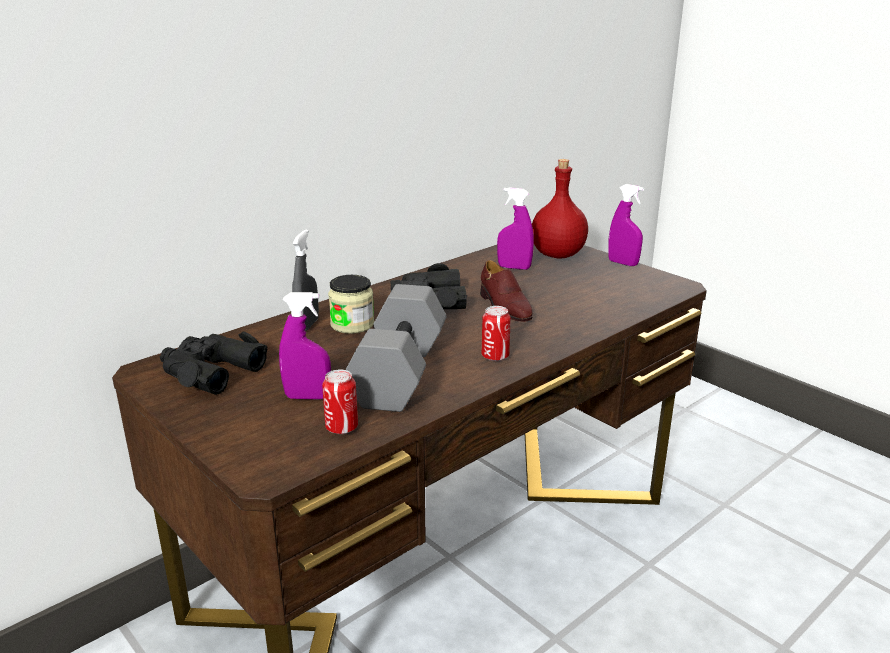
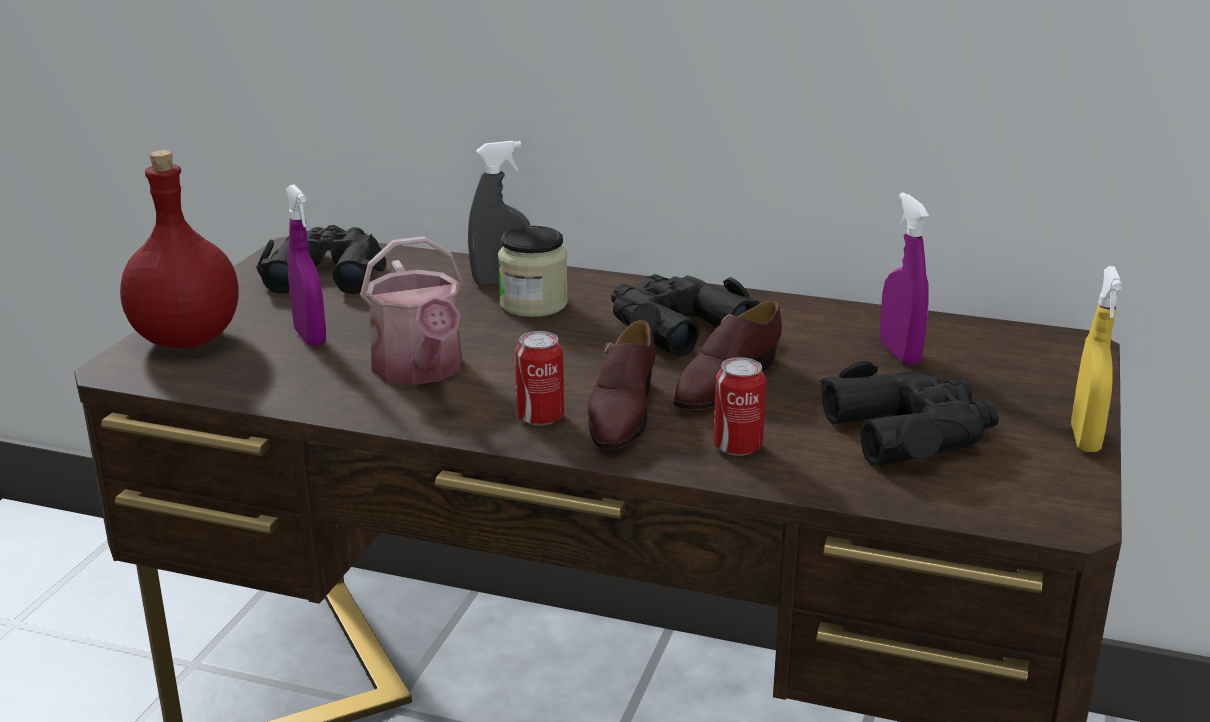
camera: 60 degrees right, 0 degrees up
can [322,370,358,434] -> can moved to [713,357,766,456]
grey dumbbell [346,284,446,412] -> watering can [360,236,463,385]
red bottle [532,159,588,259] -> red bottle moved to [120,150,239,348]
purple spray bottle [608,184,644,266] -> yellow spray bottle [1071,266,1122,452]
none -> brown shoe [588,320,656,449]
none -> black binoculars [821,361,999,466]

